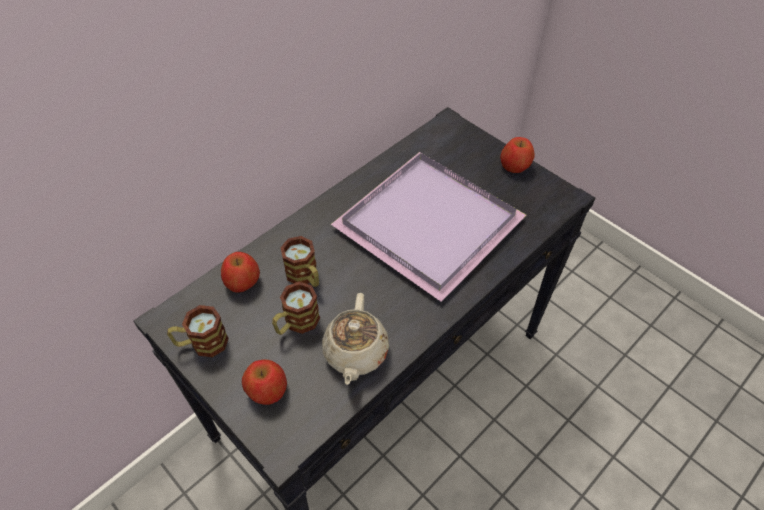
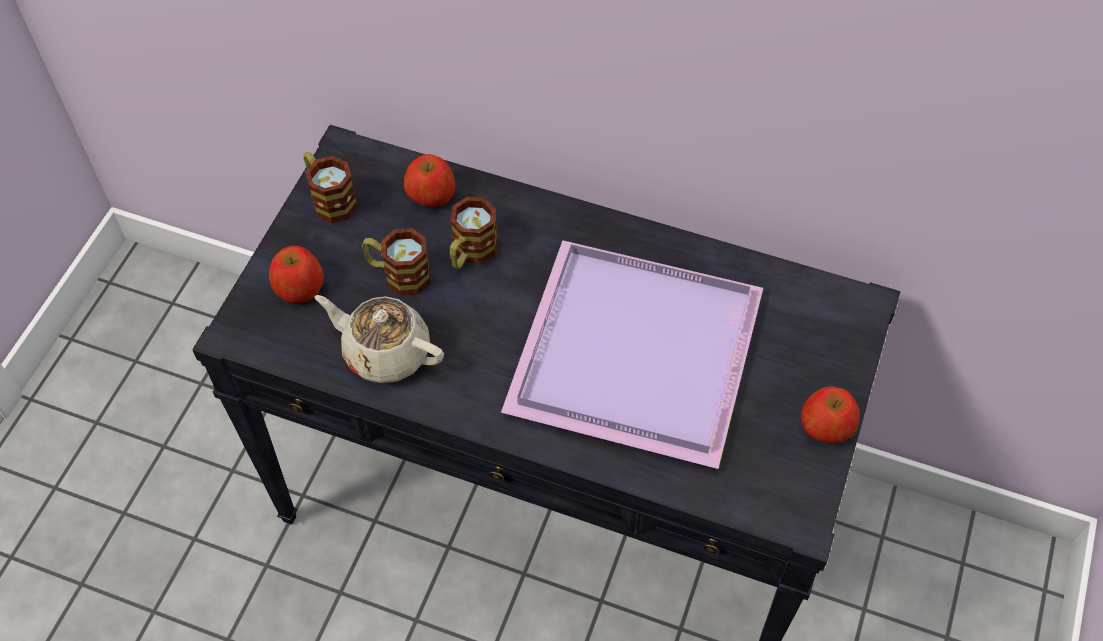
camera: 65 degrees right, 5 degrees up
beige teapot [322,293,389,385] -> beige teapot turned 45 degrees clockwise [315,295,444,383]

